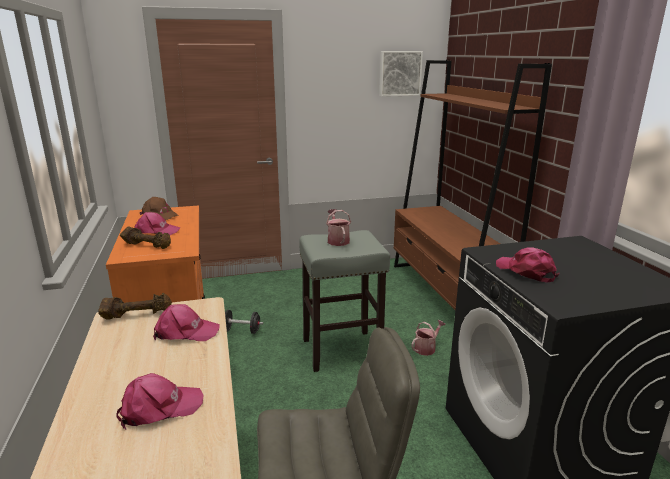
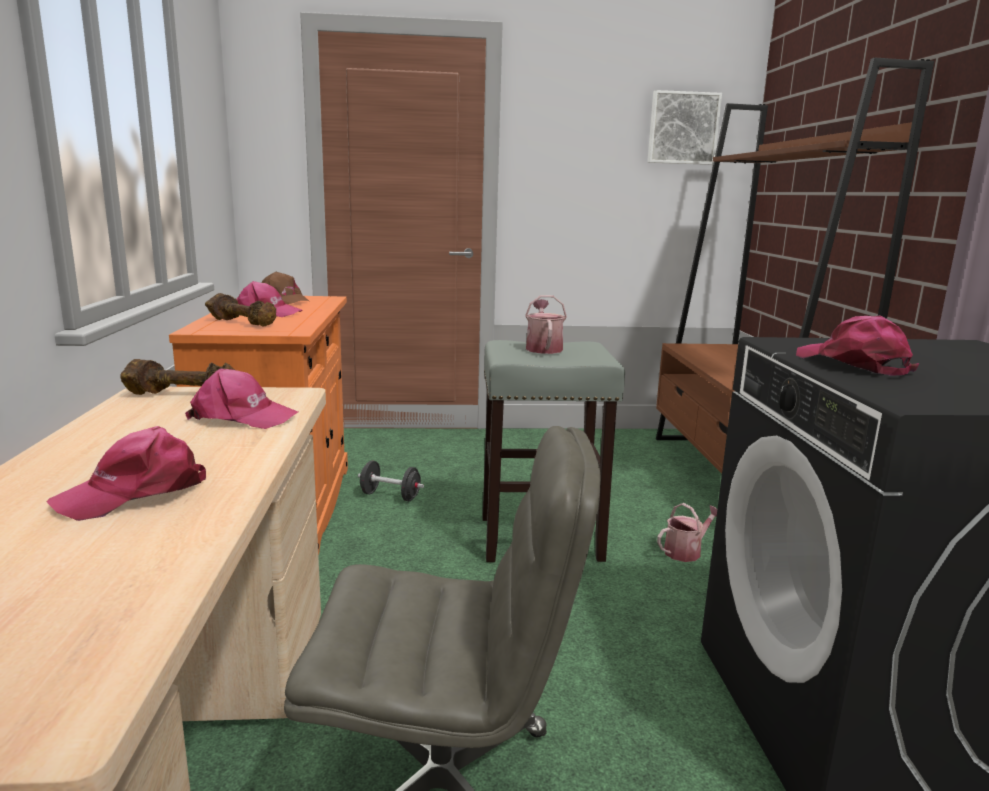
camera: 10 degrees right, 5 degrees down
pink cap [116,373,203,429] -> pink cap turned 150 degrees clockwise [47,426,206,521]

